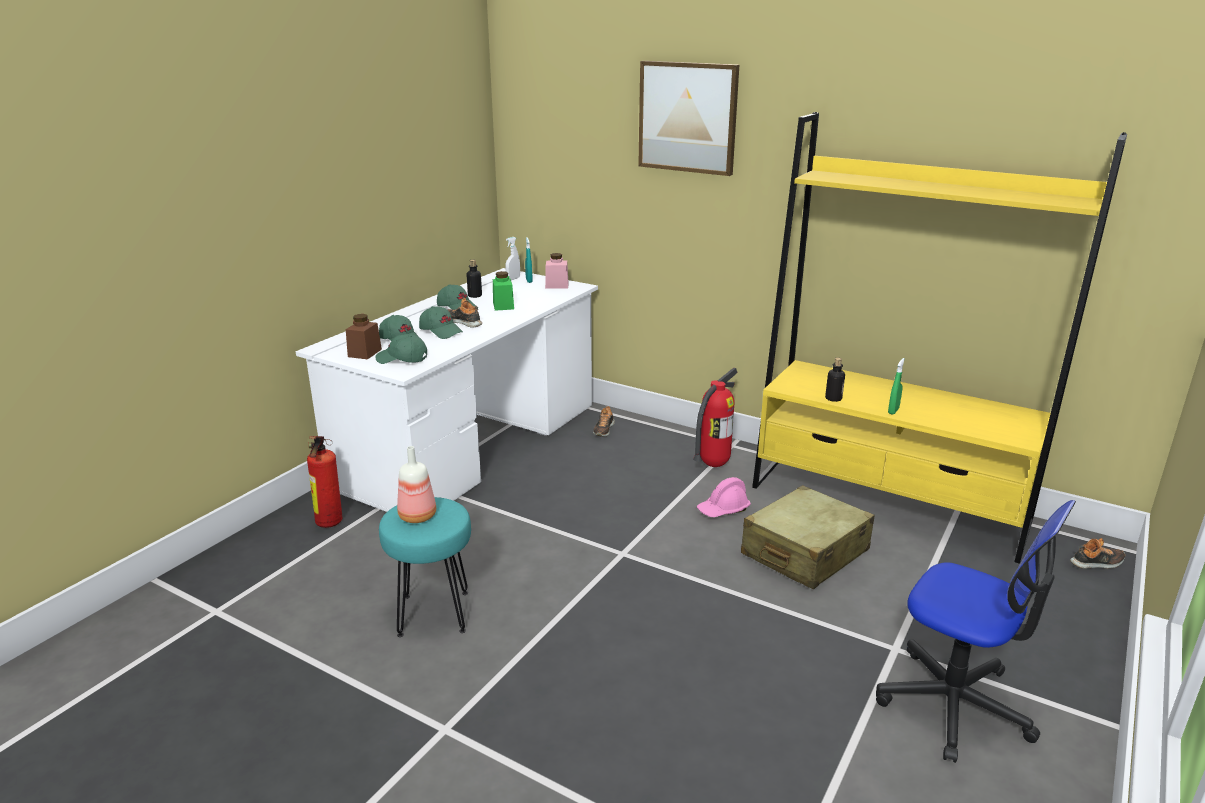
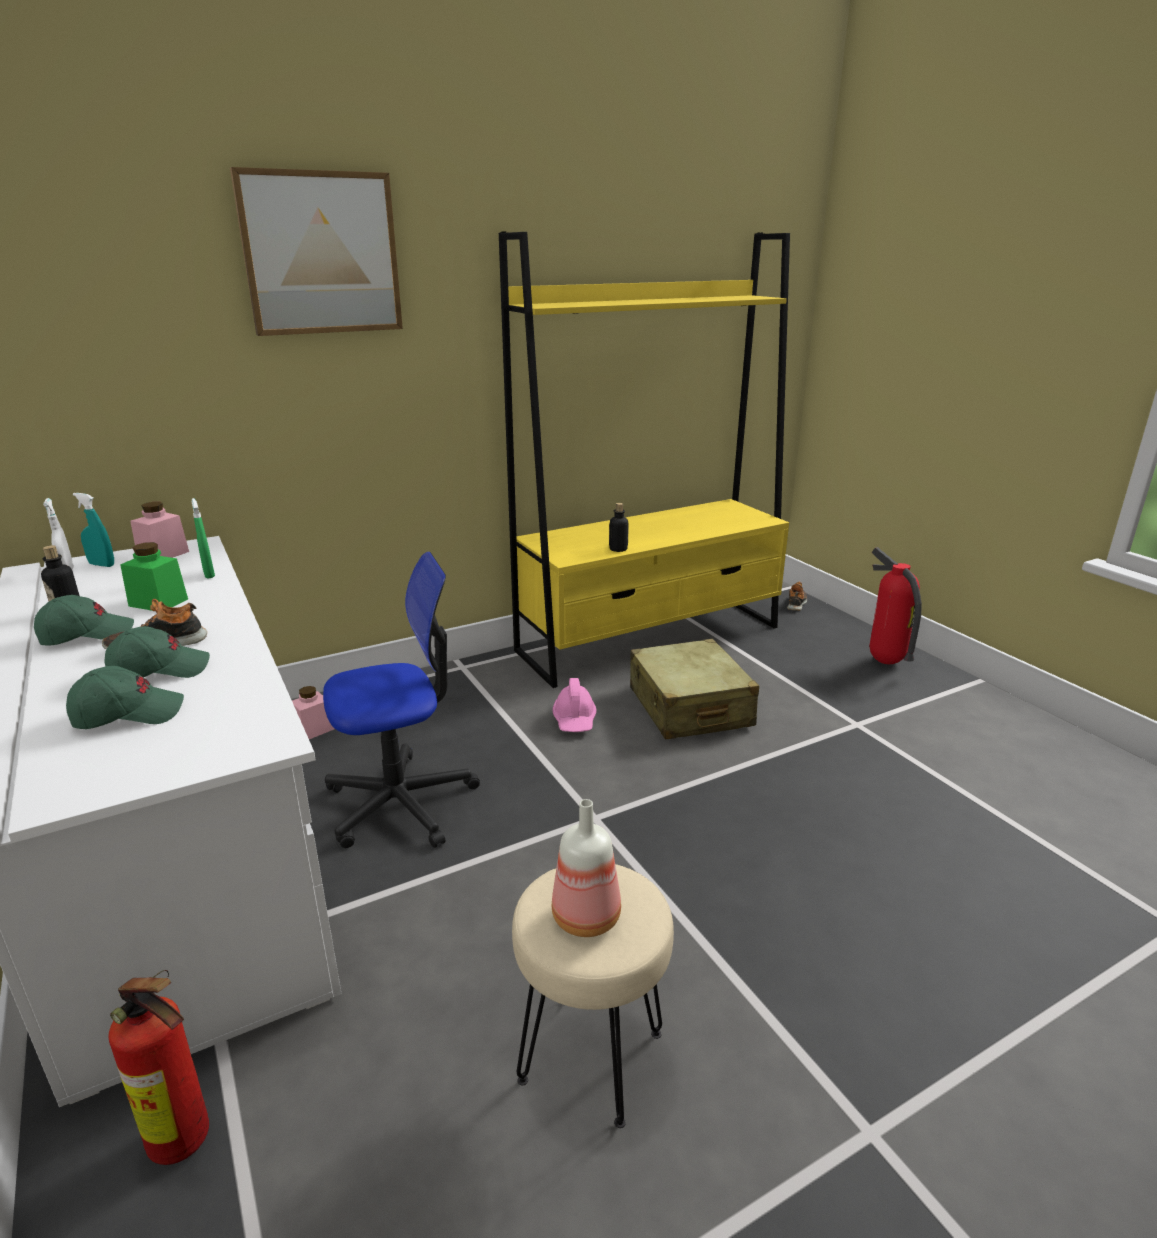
camera: 60 degrees left, 0 degrees up
brown jar [346,314,382,359] -> none
green cap [375,334,427,364] -> none
turquoise stool [379,497,471,637] -> beige stool [512,864,674,1128]
shoe [593,406,615,437] -> pink jar [292,686,335,739]
fire extinguisher [693,368,738,467] -> fire extinguisher moved to [870,547,922,664]
office chair [876,500,1076,763] -> office chair moved to [323,552,480,848]
green spray bottle [888,358,905,415] -> green spray bottle moved to [192,498,215,578]

